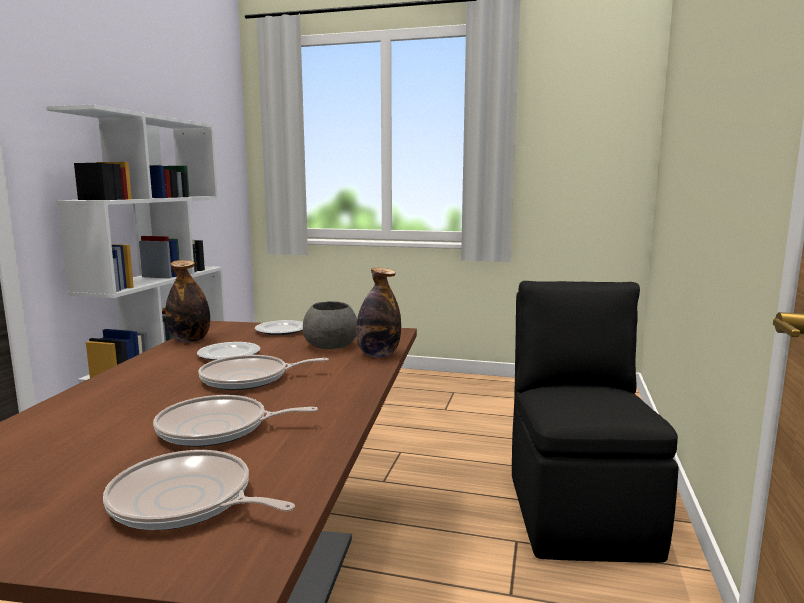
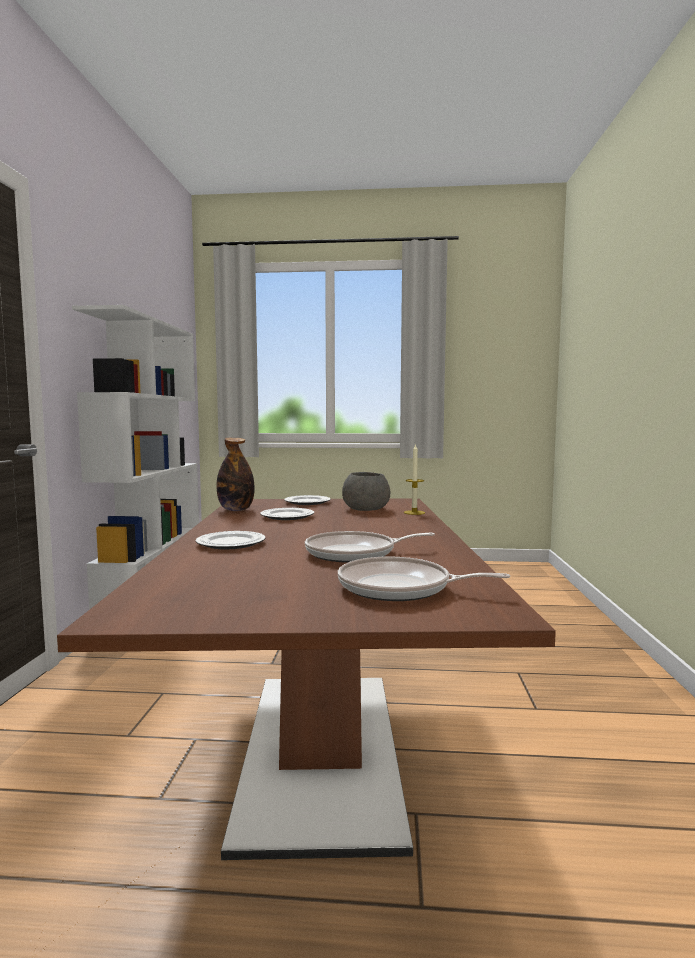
camera: 10 degrees left, 5 degrees down
frying pan [199,355,328,390] -> none
bottle [356,268,401,357] -> candle [404,443,425,515]
black chair [512,281,679,563] -> none
none -> plate [196,531,265,549]

